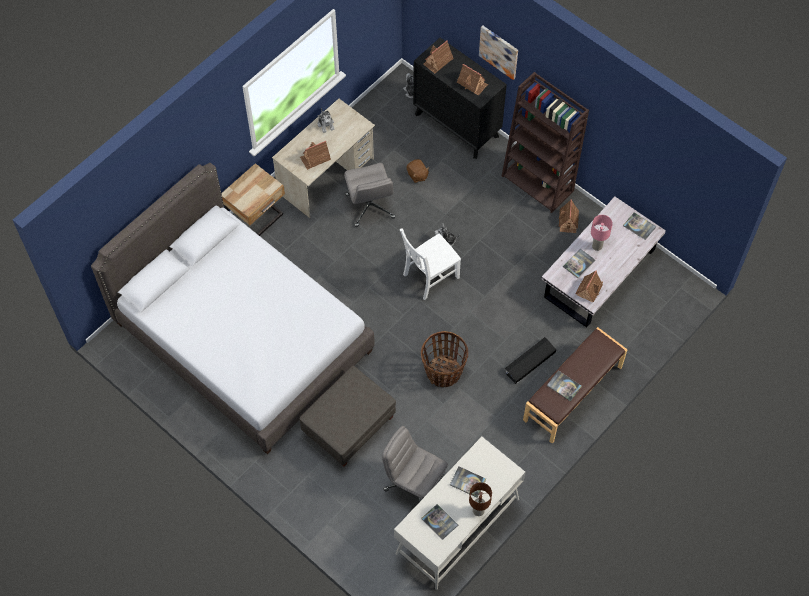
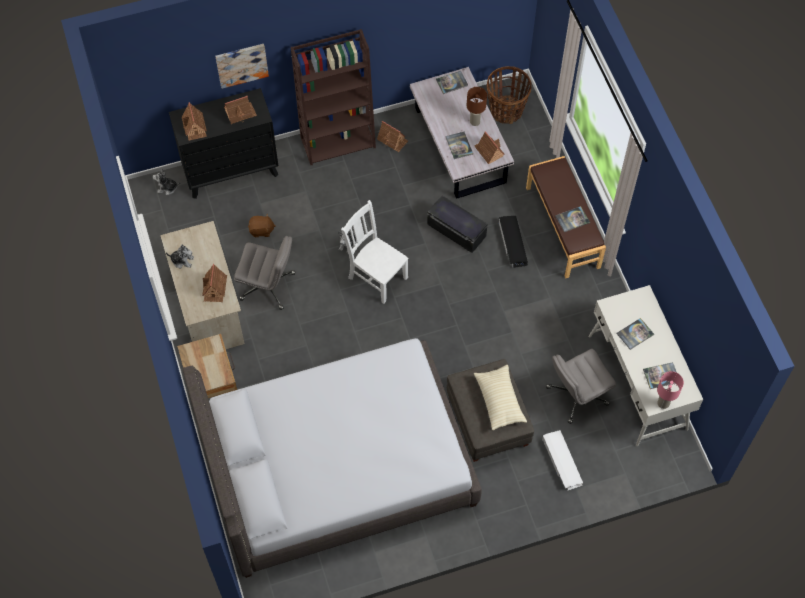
camera: 60 degrees left, 0 degrees up
white chair [400,229,461,300] -> white chair turned 135 degrees clockwise [341,200,408,304]
basket [421,331,468,387] -> basket moved to [487,66,532,124]
brown table lamp [469,482,492,516] -> brown table lamp moved to [467,87,487,126]
pink table lamp [591,215,613,251] -> pink table lamp moved to [657,371,684,409]
none -> black storage box [427,196,487,253]
none -> beige pillow [474,365,527,430]
none -> white storage box [542,430,583,491]

